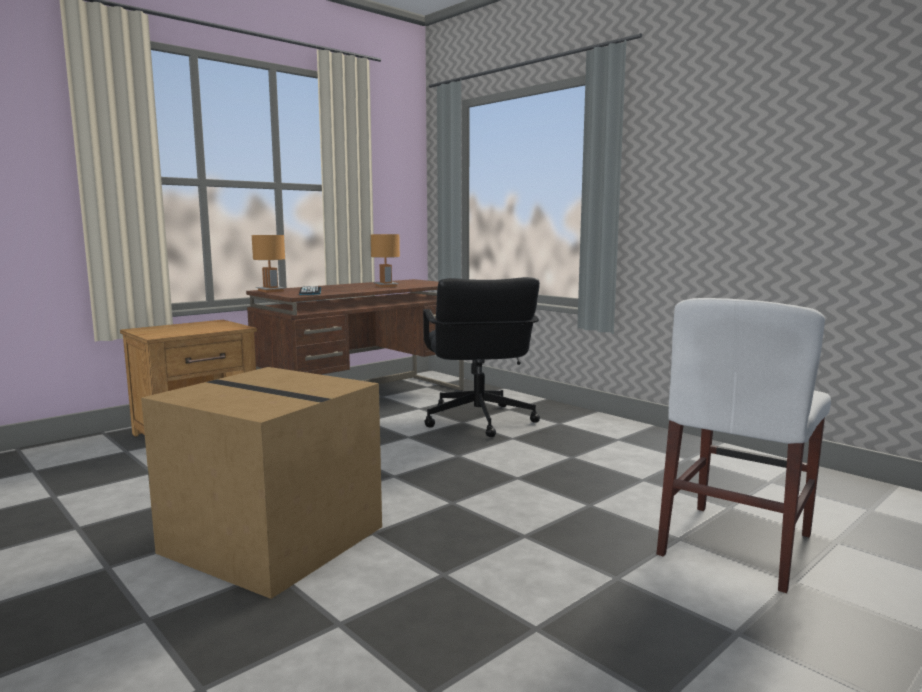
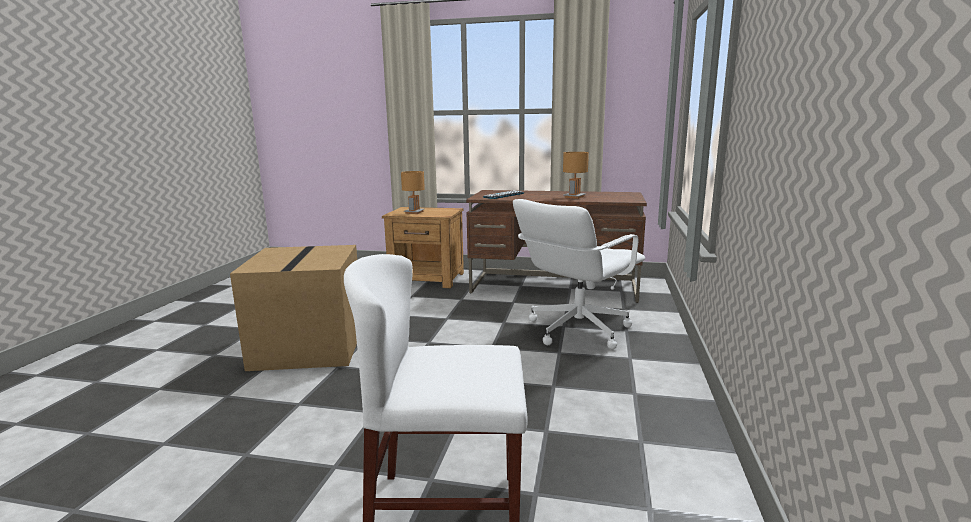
camera: 55 degrees right, 5 degrees up
brown table lamp [252,235,286,293] -> brown table lamp moved to [401,171,425,214]
black office chair [423,277,540,437] -> white office chair [513,199,645,349]

